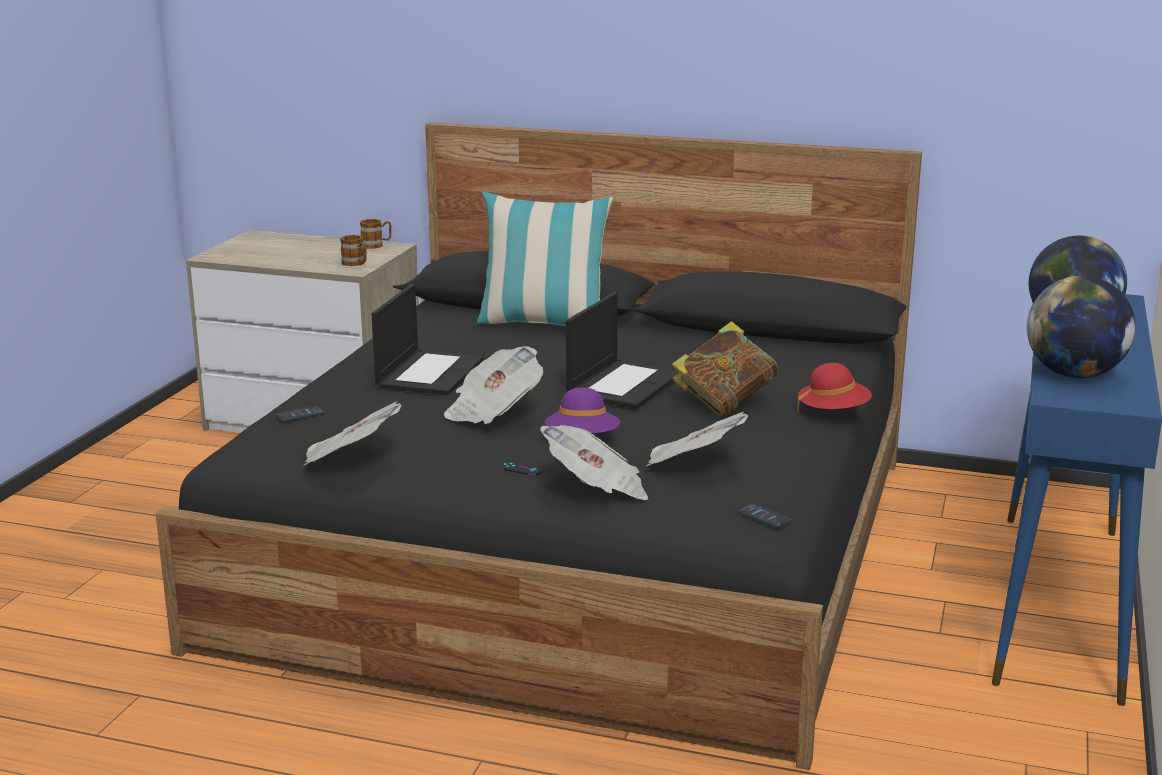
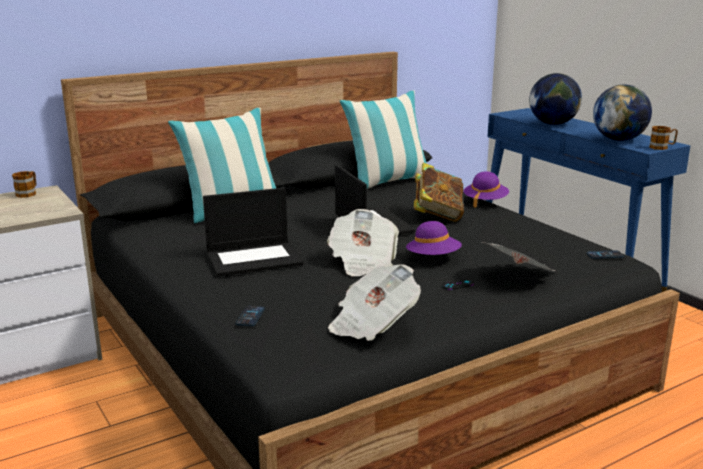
camera: 50 degrees left, 0 degrees up
mug [340,235,367,266] -> mug moved to [649,126,678,150]
laptop [372,283,484,395] -> laptop turned 105 degrees clockwise [203,188,304,276]
newspaper [647,412,748,466] -> none
red hat [797,363,872,412] -> purple hat [464,171,509,208]
none -> pillow [340,90,427,189]

